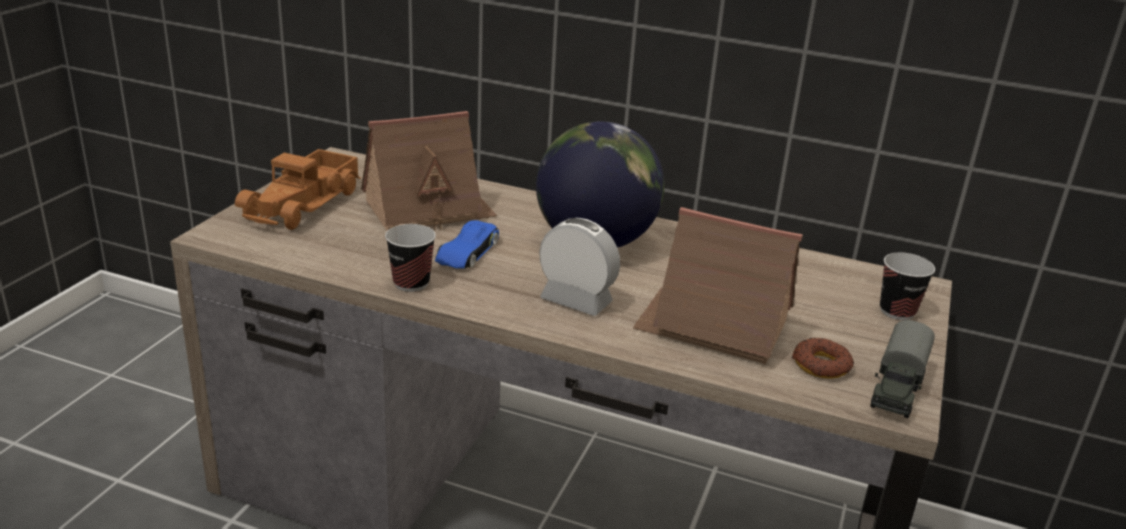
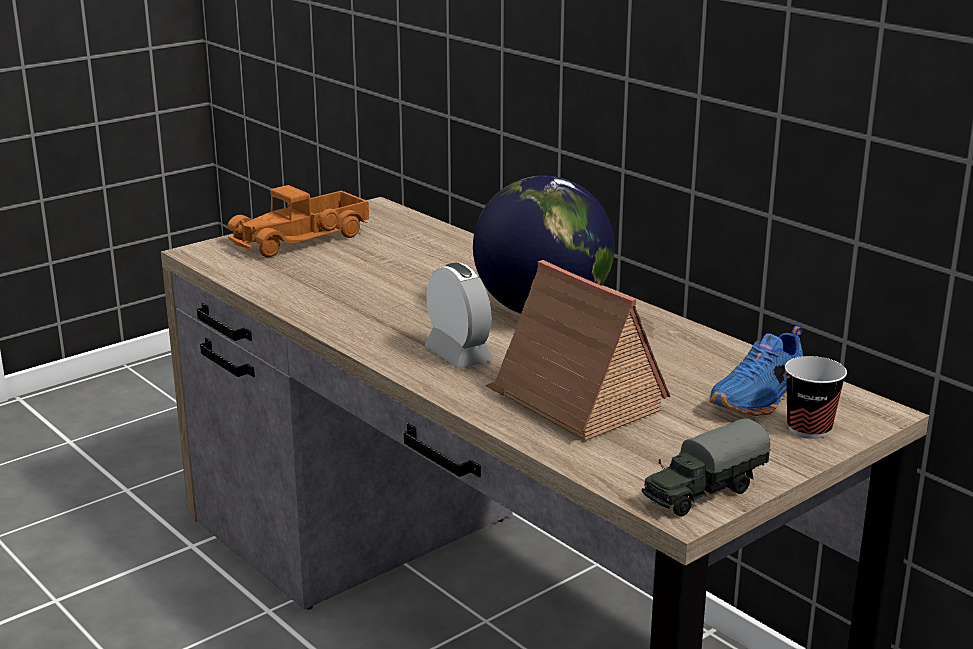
camera: 30 degrees right, 5 degrees down
toy house [361,111,497,231] -> none
cup [385,224,436,292] -> none
blue toy car [435,220,499,269] -> none
donut [792,338,854,379] -> none
none -> blue shoe [709,326,803,416]

